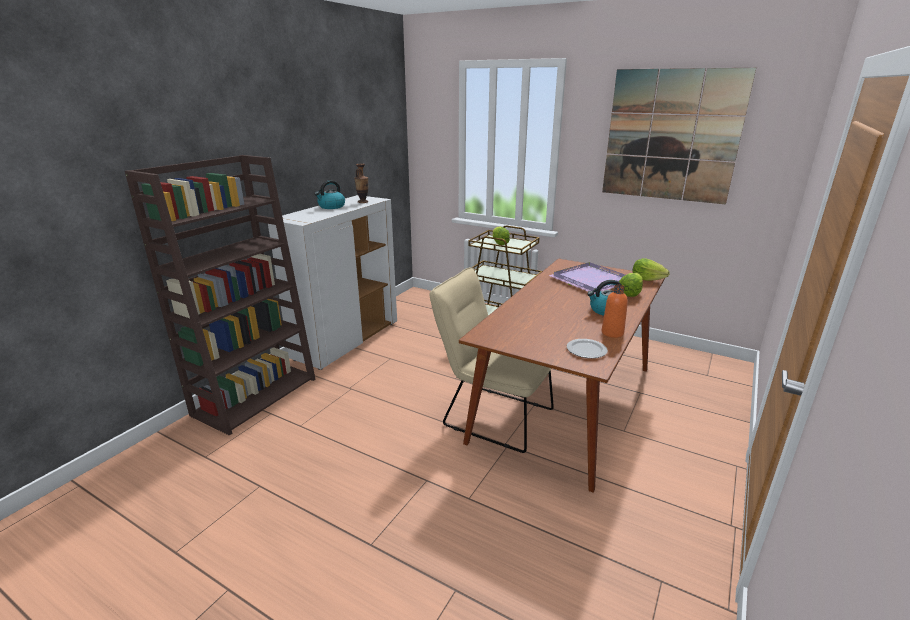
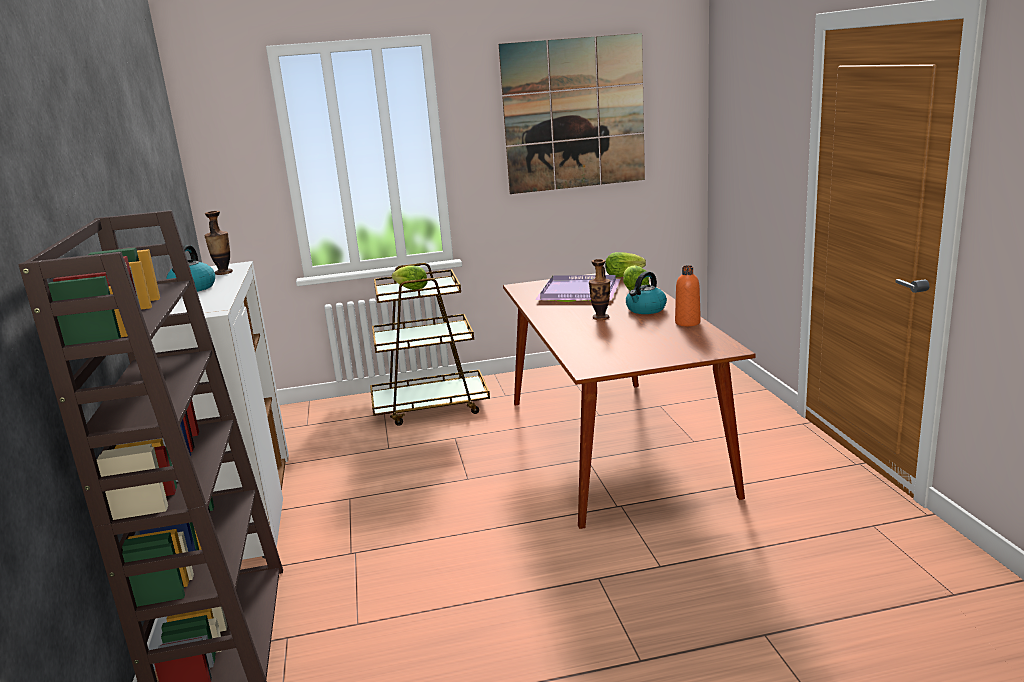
camera: 40 degrees left, 5 degrees down
beige chair [429,267,554,453] -> none
plate [567,339,608,358] -> none
none -> vase [589,259,610,320]

